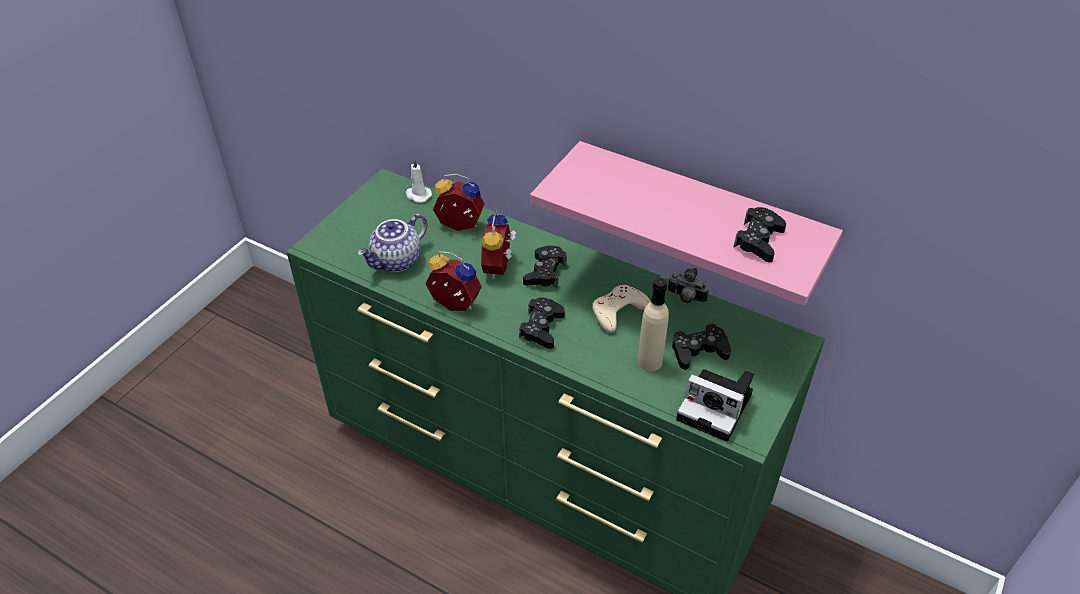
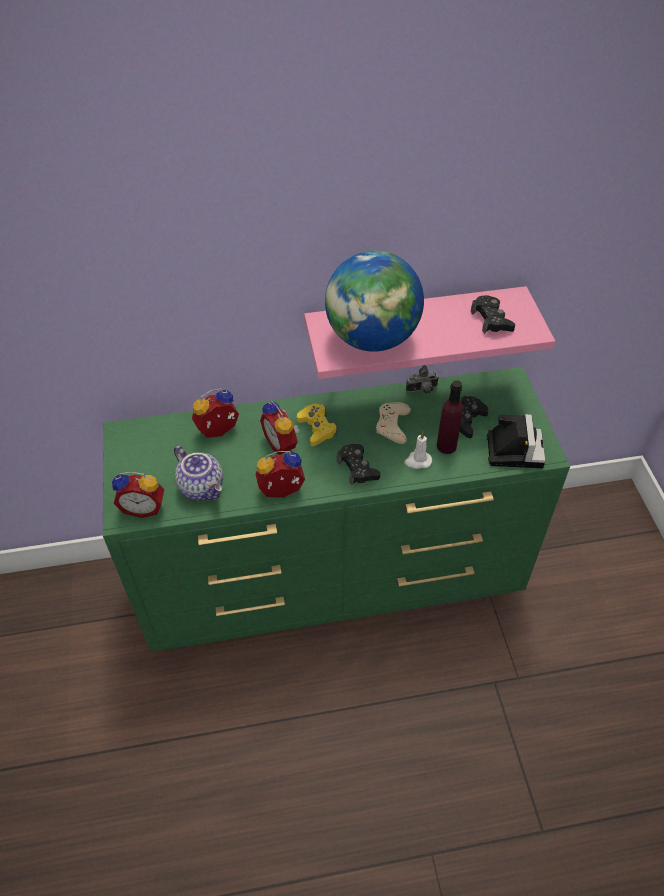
camera: 40 degrees left, 5 degrees up
teapot [357,214,427,272] -> teapot turned 45 degrees counterclockwise [174,445,223,500]
white candle [406,158,432,203] -> white candle moved to [404,432,432,469]
black game controller [523,245,567,289] -> yellow game controller [297,404,337,446]
beige bottle [638,278,669,371] -> purple bottle [437,380,463,454]
camera [676,369,754,442] -> camera turned 75 degrees counterclockwise [487,414,546,468]
none -> alarm clock [112,471,164,518]
none -> globe [325,251,424,352]

